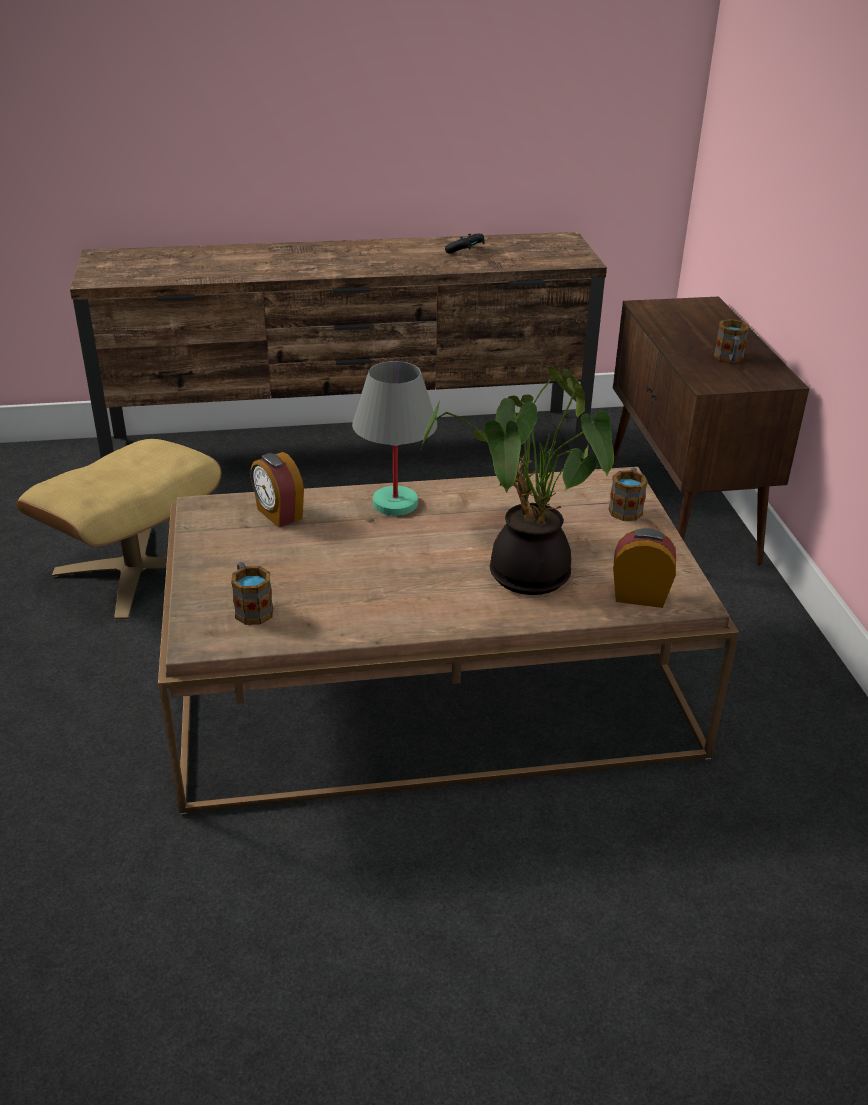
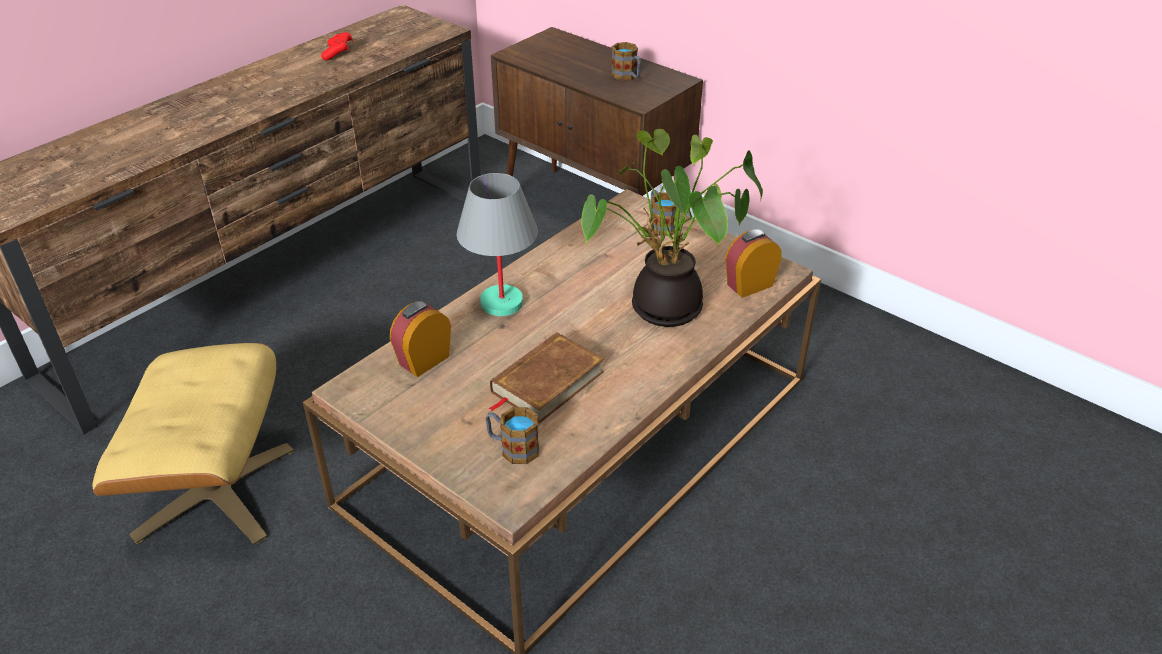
camera: 40 degrees left, 5 degrees up
alarm clock [251,452,304,528] -> alarm clock turned 120 degrees clockwise [390,301,451,377]
black game controller [445,234,484,254] -> red game controller [321,32,353,60]
none -> brown book [488,332,604,423]

